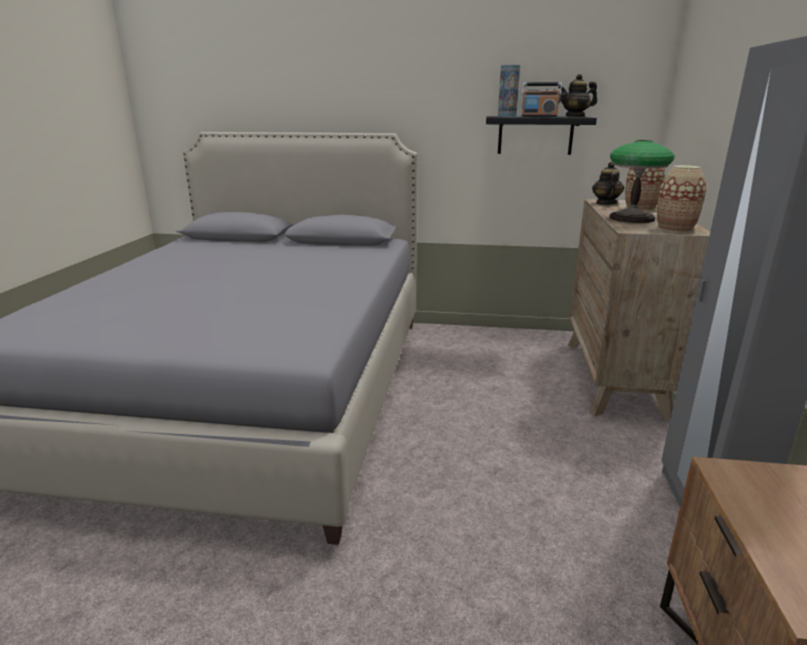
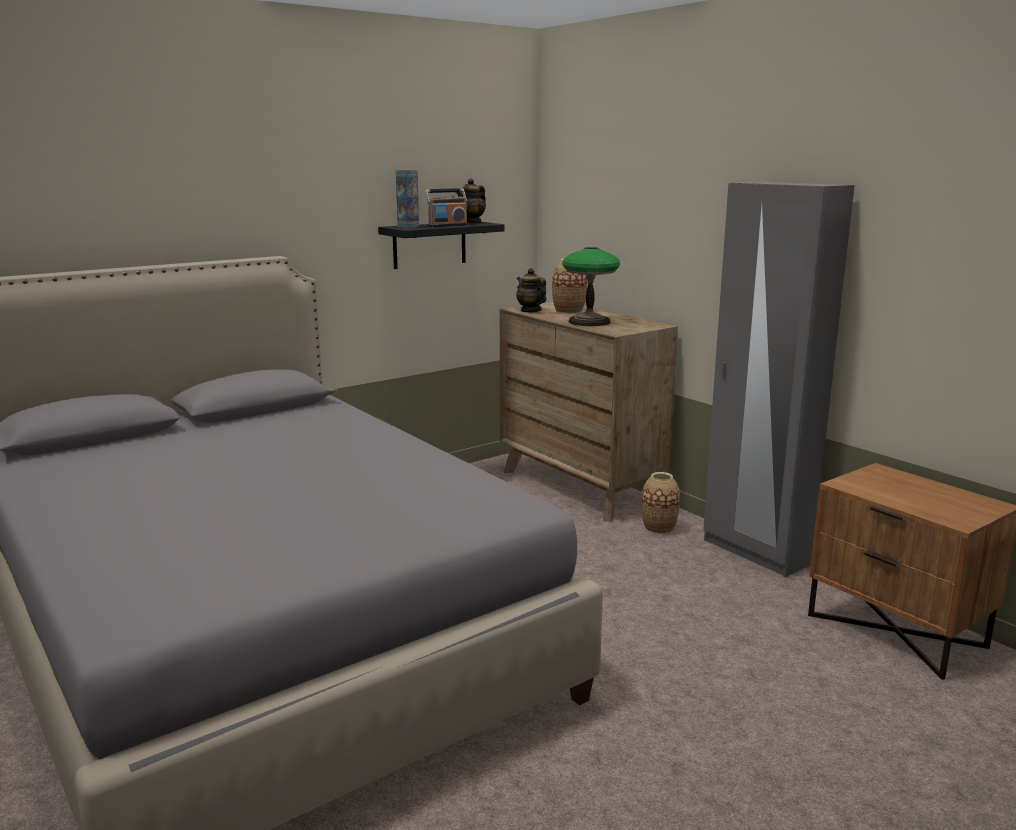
camera: 45 degrees left, 5 degrees down
vase [657,165,706,233] -> vase moved to [641,472,680,534]

